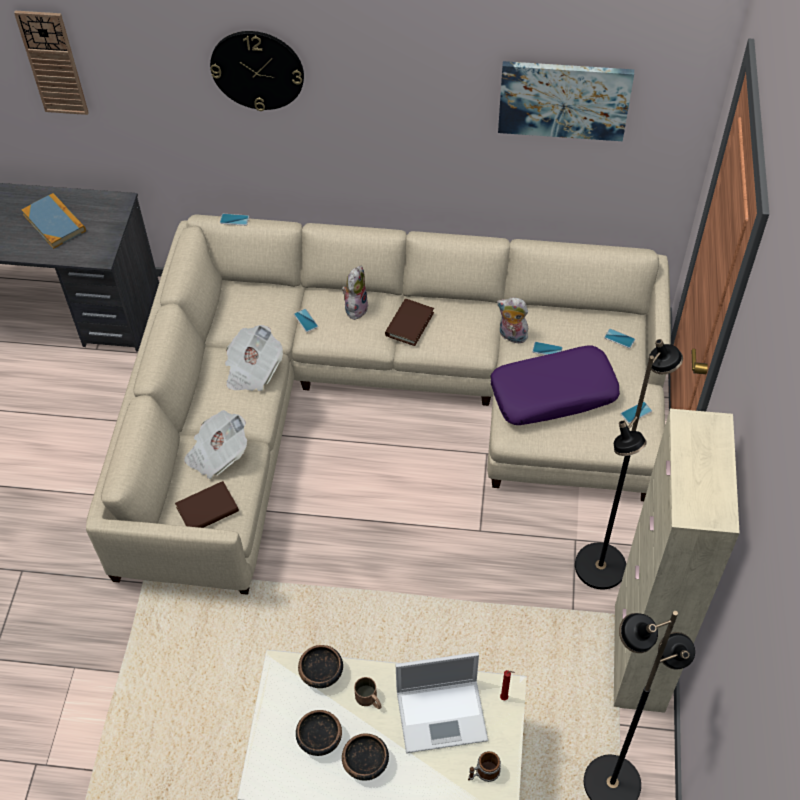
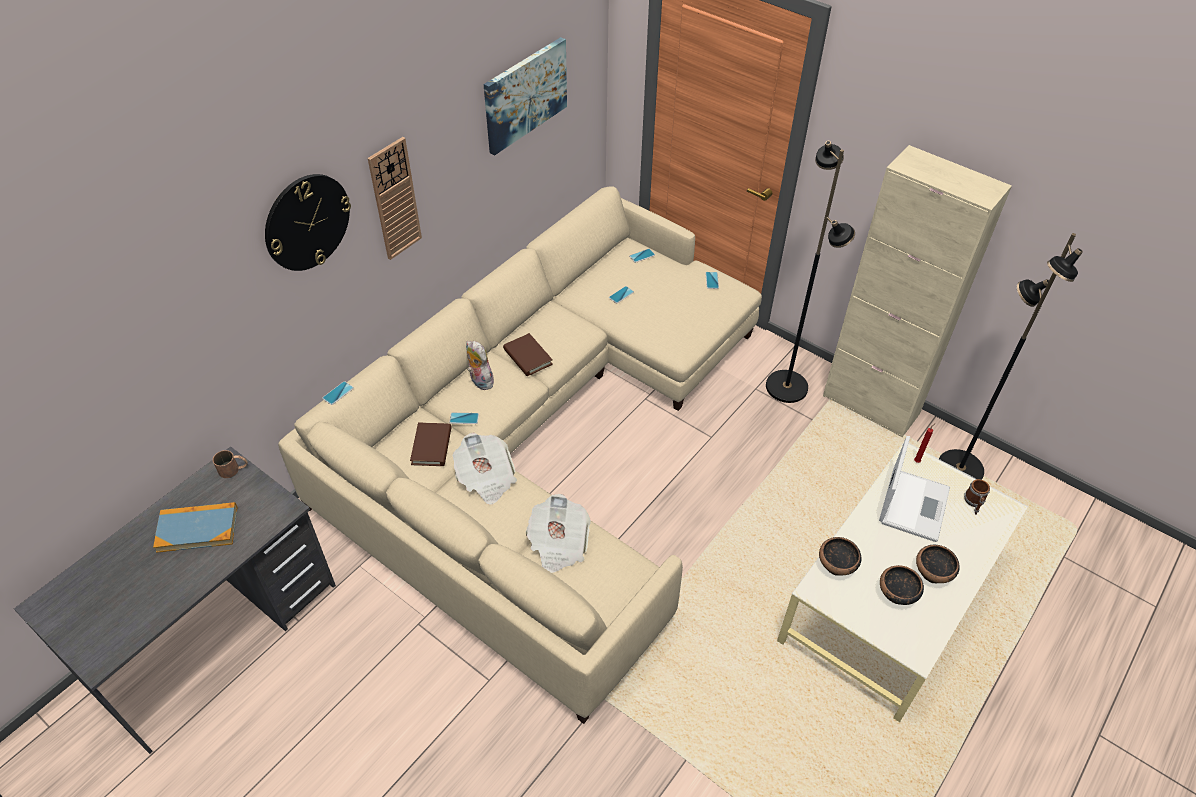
camera: 60 degrees left, 5 degrees down
wall clock [14,11,89,115] -> wall clock moved to [368,137,422,260]
brown book [175,481,239,528] -> brown book moved to [410,423,451,466]
brown mug [354,677,382,709] -> brown mug moved to [213,450,248,478]
purple pillow [490,345,620,425] -> none
plush toy [497,297,528,343] -> none

